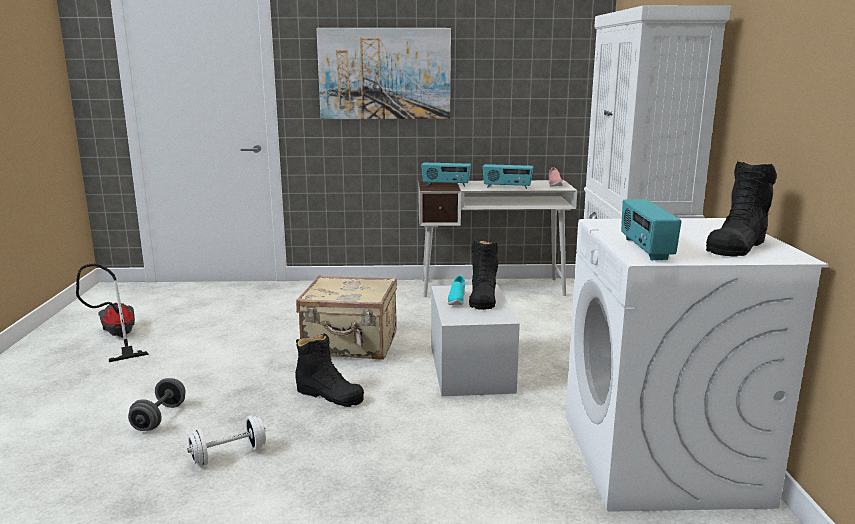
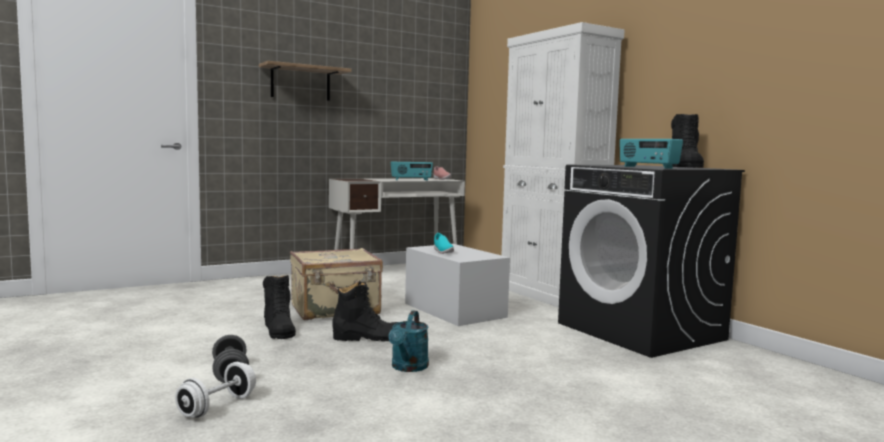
camera: 30 degrees left, 10 degrees down
vacuum cleaner [76,264,149,362] -> none
white dumbbell [187,415,266,465] -> white dumbbell moved to [175,362,256,418]
picture [316,28,451,119] -> shelf [259,61,351,101]
radio [421,163,471,186] -> none
black boot [469,241,498,310] -> black boot moved to [263,275,296,339]
white washing machine [565,218,829,512] -> black washing machine [558,165,745,358]
none -> turquoise watering can [388,310,429,372]

